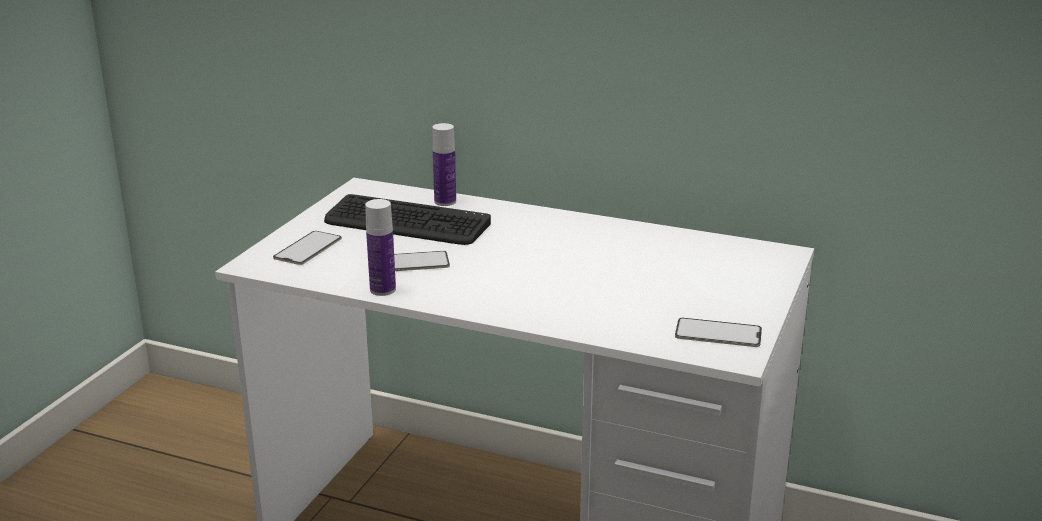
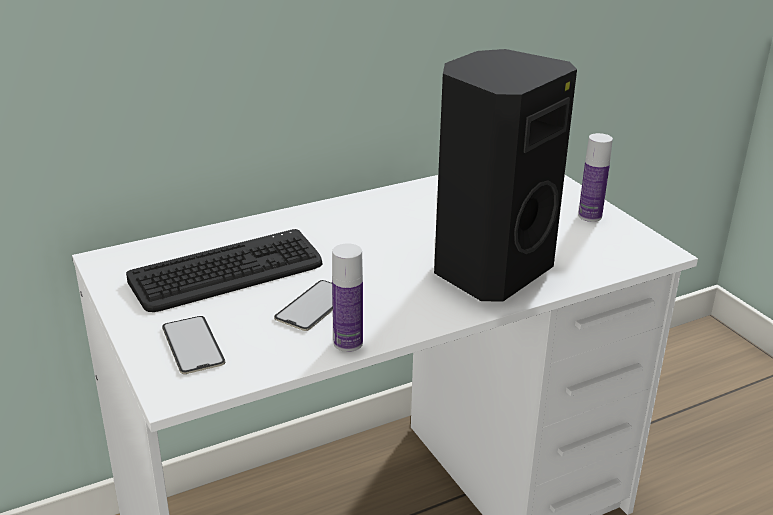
camera: 50 degrees left, 5 degrees up
bottle [432,123,456,206] -> bottle moved to [578,133,613,222]
phone [675,318,762,347] -> none
none -> black speaker [434,49,577,302]

